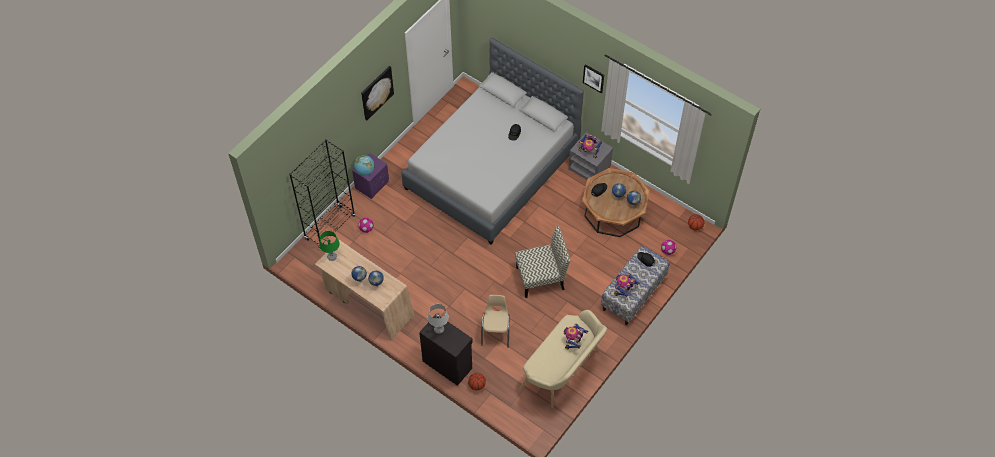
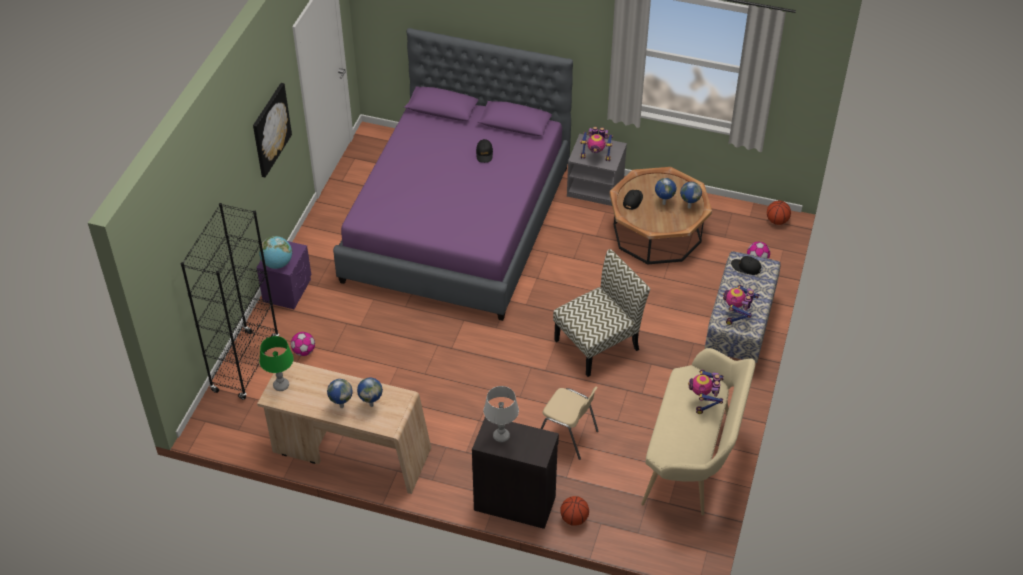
camera: 20 degrees left, 10 degrees down
grey bed [401,38,584,244] -> purple bed [333,28,573,321]
beige chair [481,295,510,348] -> beige chair turned 135 degrees clockwise [540,387,599,460]
picture [583,64,604,93] -> none

